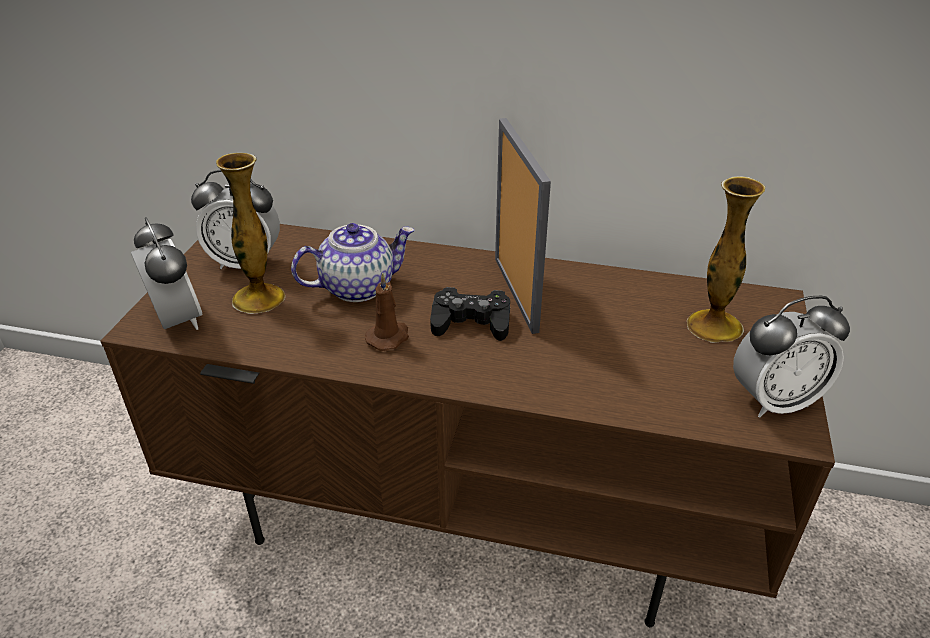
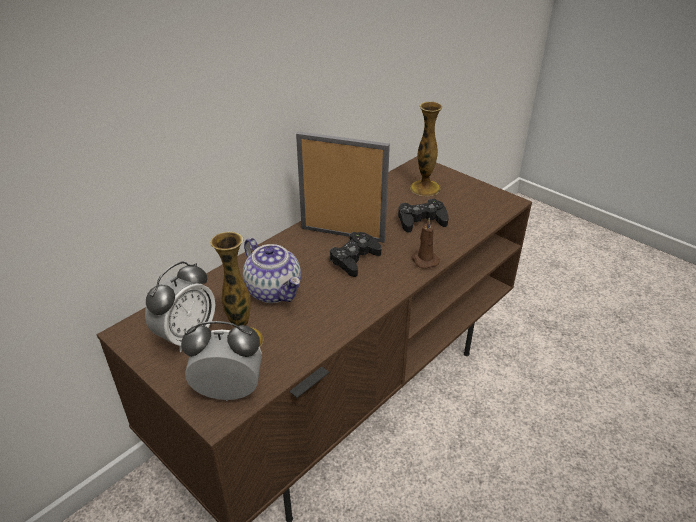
camera: 60 degrees left, 0 degrees up
teapot [291,223,415,302] -> teapot turned 135 degrees clockwise [243,238,301,303]
brown candle [365,273,409,351] -> brown candle moved to [411,218,440,269]
alarm clock [733,296,850,418] -> none
none -> black game controller [398,199,449,233]

